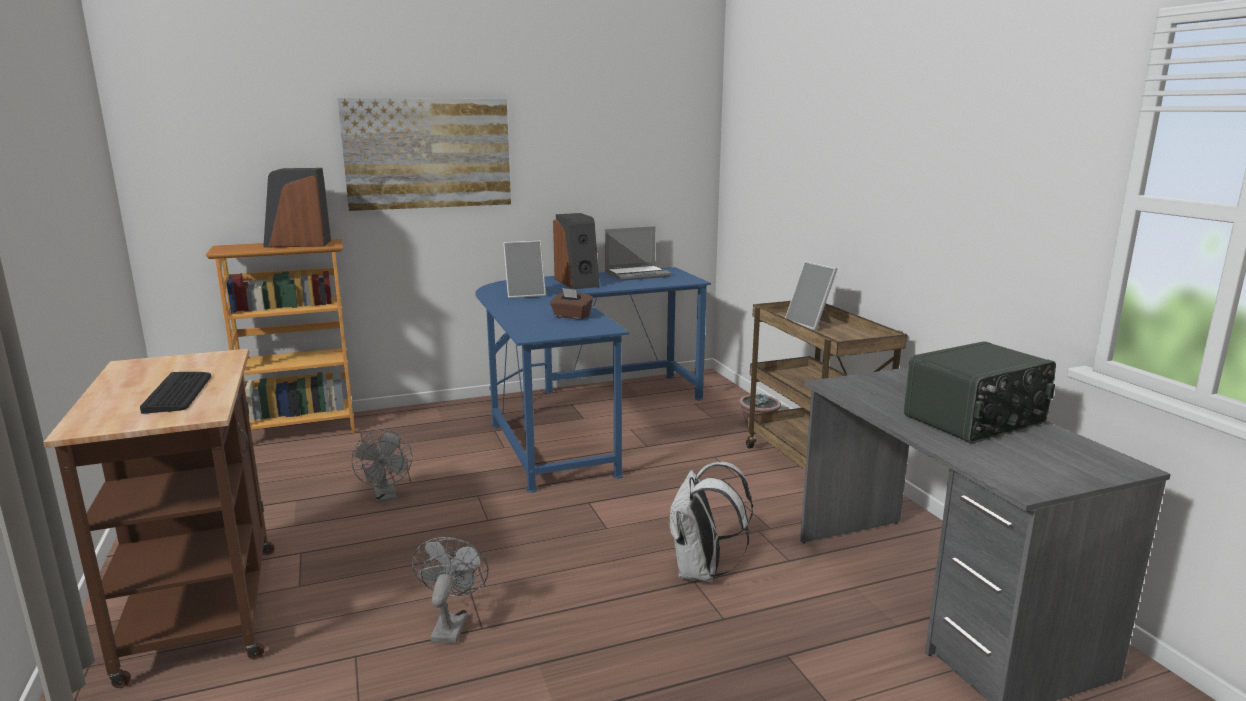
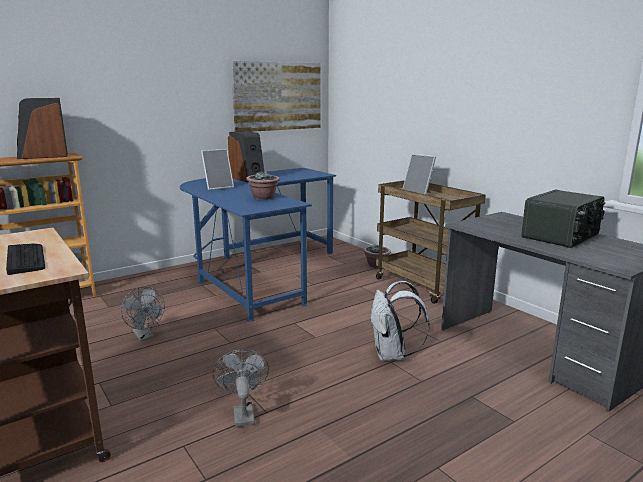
camera: 15 degrees left, 0 degrees up
picture [337,98,511,211] -> picture moved to [231,61,321,132]
brown tissue box [550,288,593,319] -> potted plant [246,171,280,200]
laptop [605,226,672,281] -> none

